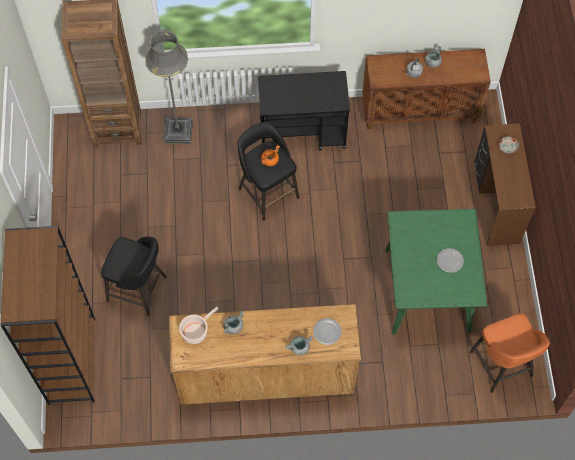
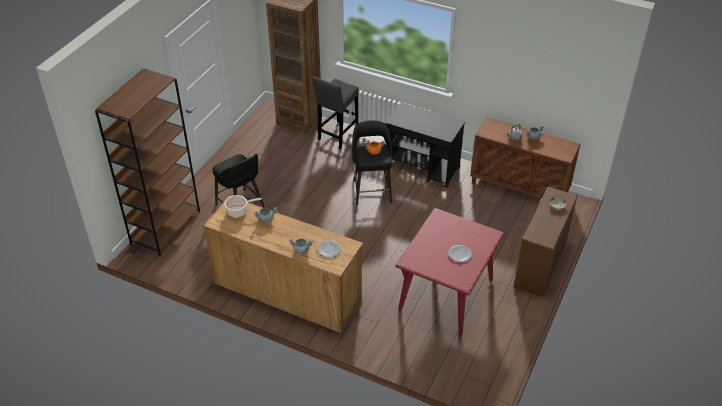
camera: 30 degrees right, 20 degrees down
grey floor lamp [145,30,193,144] -> grey stool [312,76,359,149]
green dining table [385,209,488,335] -> red dining table [395,208,505,336]
orange stool [470,314,550,393] -> none

